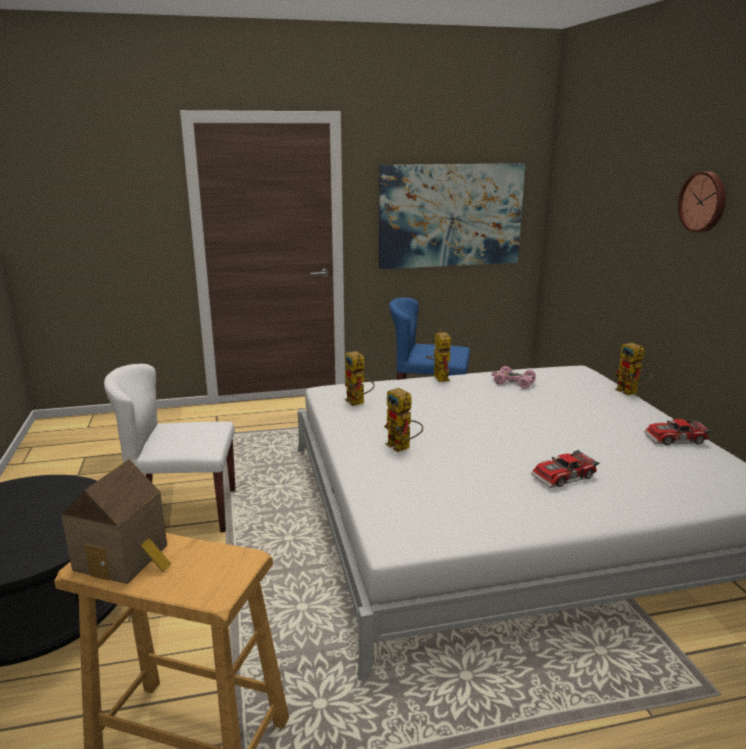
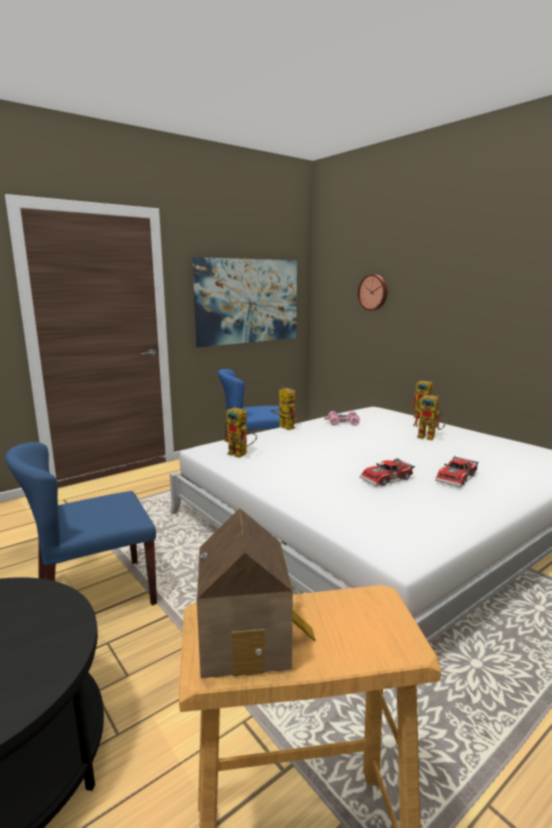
camera: 25 degrees left, 5 degrees down
white chair [104,364,235,532] -> blue chair [5,442,157,605]
toy robot [384,388,423,452] -> toy robot moved to [413,395,446,440]
toy car [644,419,712,445] -> toy car moved to [360,458,415,486]
wall clock [678,171,726,233] -> wall clock moved to [358,274,387,311]

